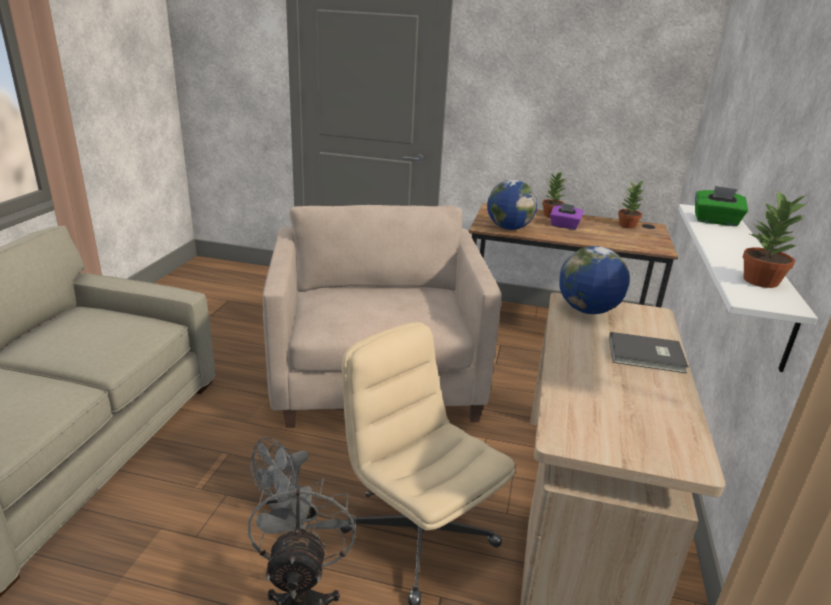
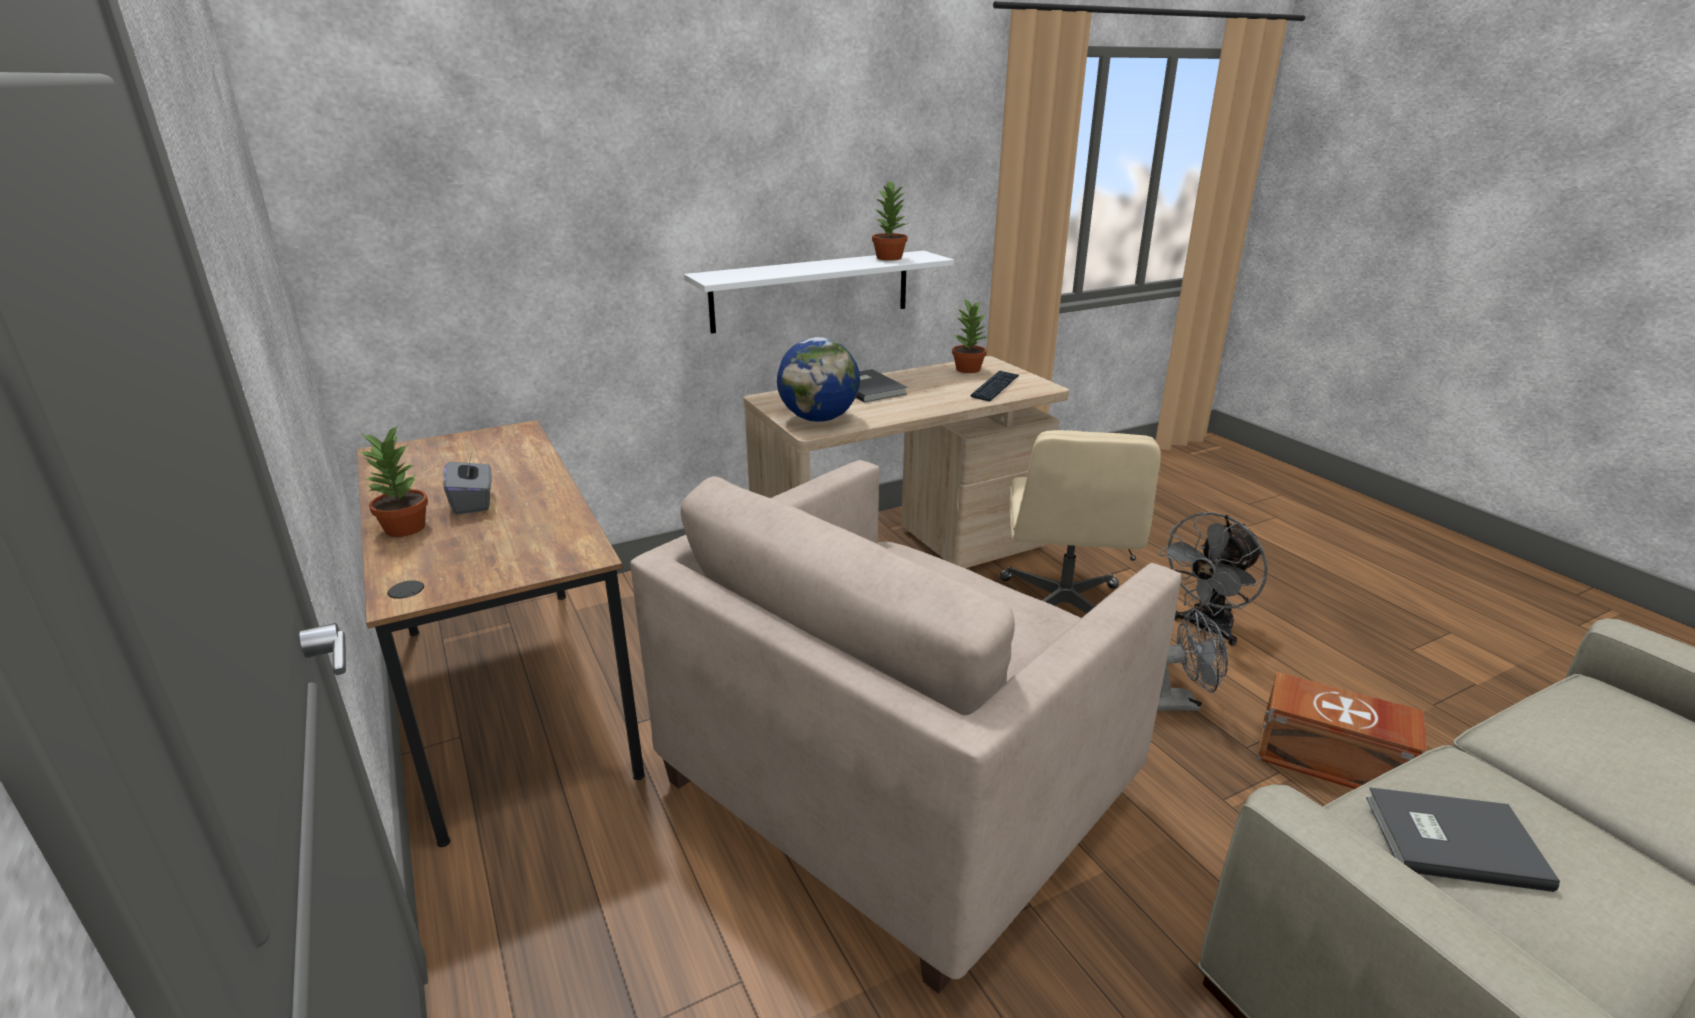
camera: 130 degrees left, 0 degrees up
globe [487,180,537,230] -> none
purple tissue box [550,203,584,230] -> grey tissue box [443,451,492,515]
potted plant [618,180,644,228] -> potted plant moved to [952,299,987,373]
green tissue box [695,186,748,226] -> none
none -> keyboard [971,370,1019,402]
none -> brown storage box [1257,672,1427,789]
none -> grey book [1366,788,1560,892]

